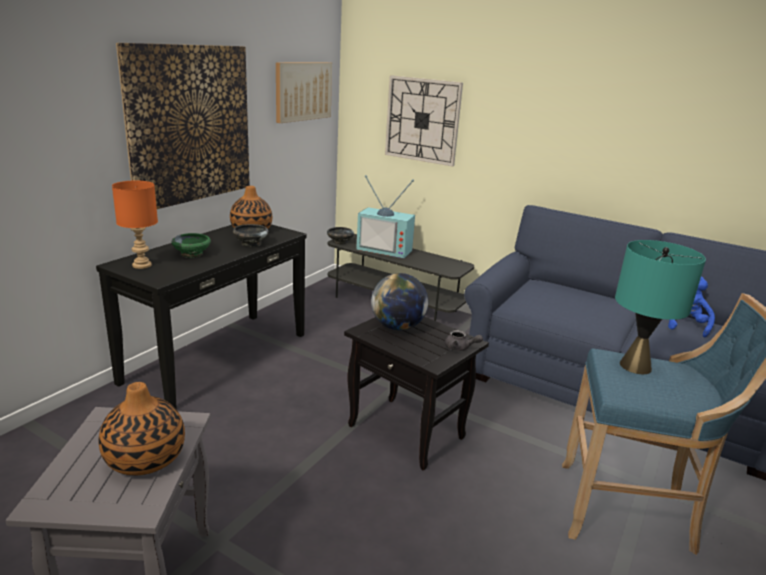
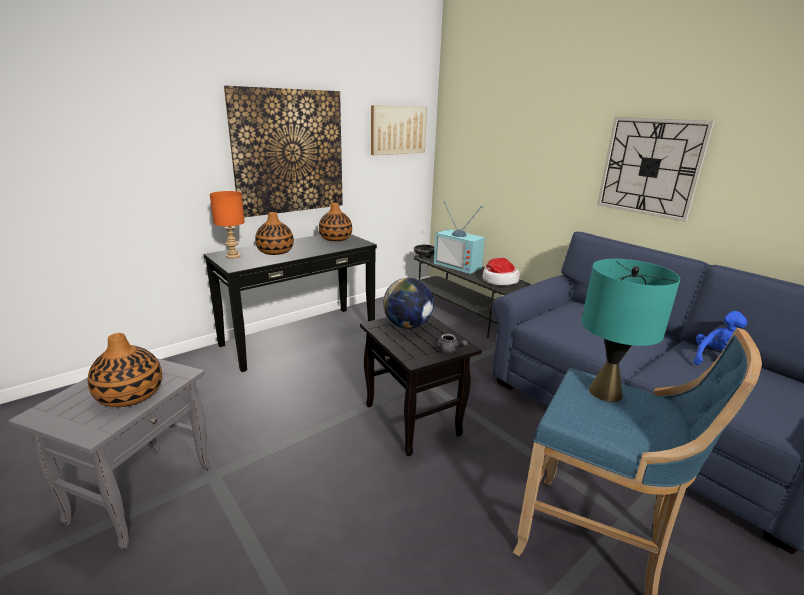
camera: 20 degrees right, 0 degrees up
green bowl [171,233,211,258] -> vase [255,212,294,255]
black bowl [233,224,269,247] -> none
wall clock [385,75,463,167] -> wall clock moved to [597,117,715,222]
none -> hat [483,258,520,285]

